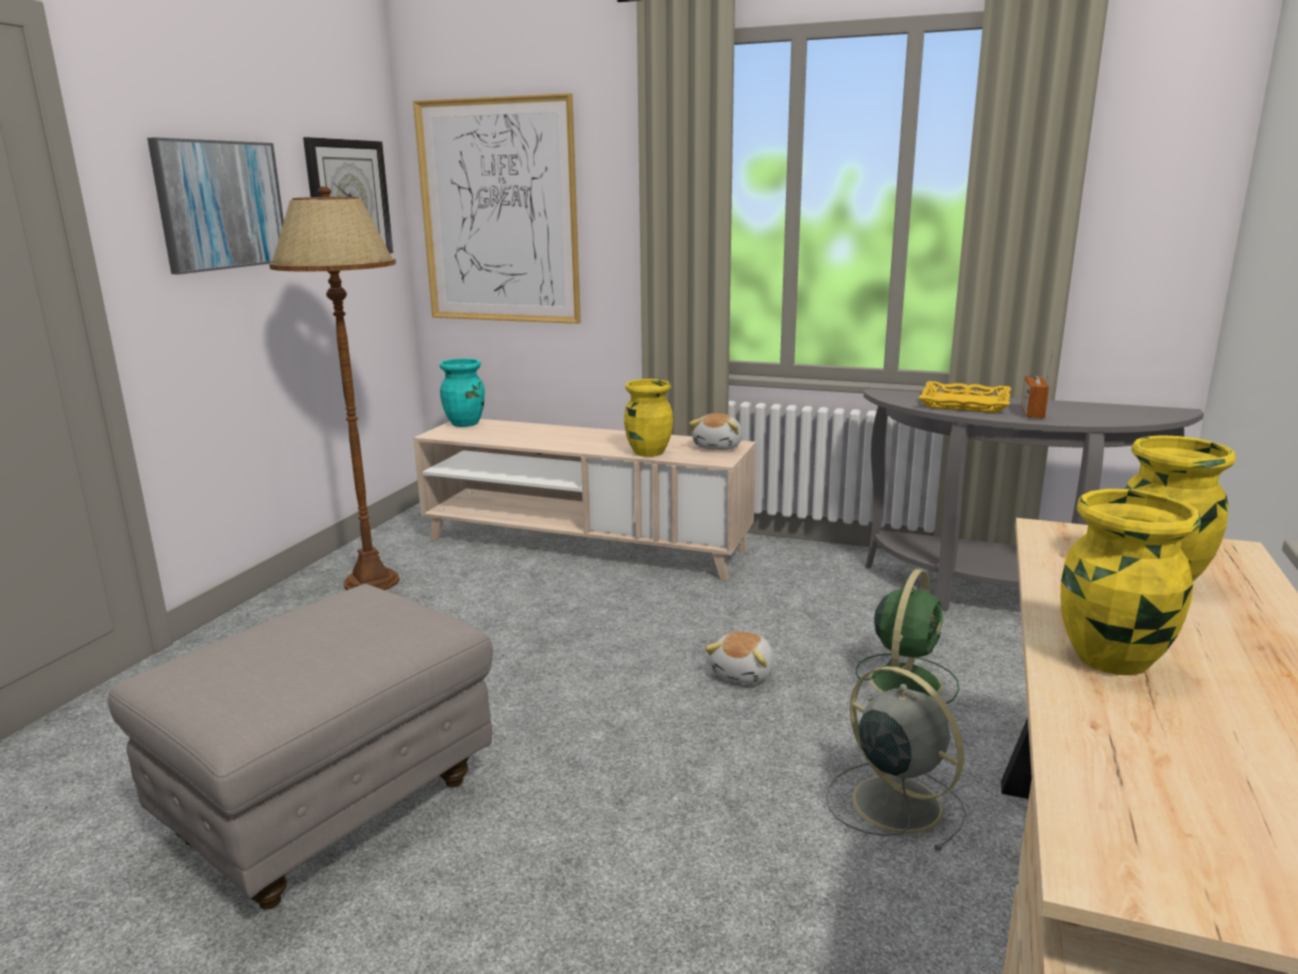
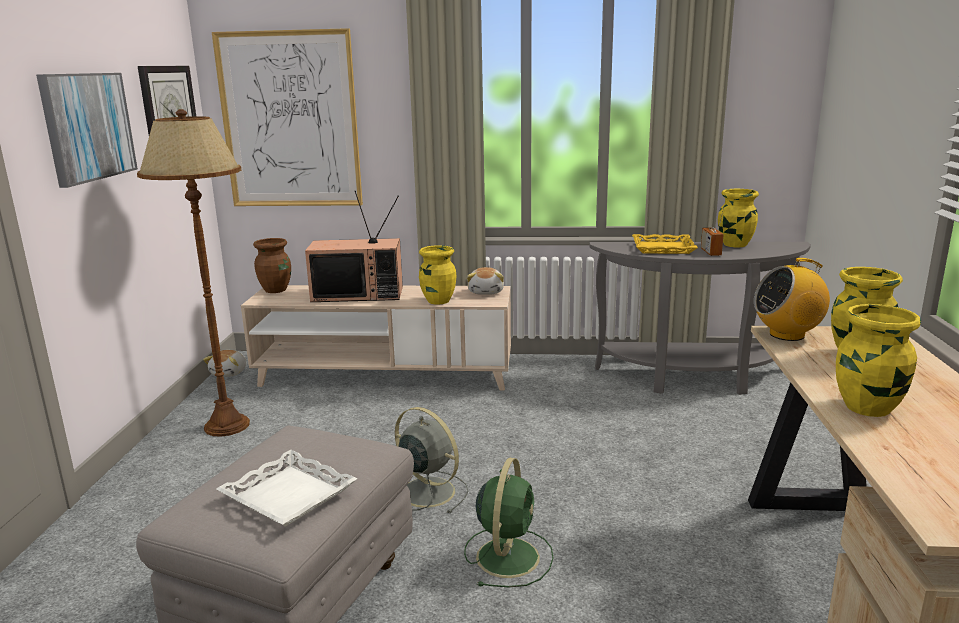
camera: 15 degrees left, 0 degrees up
turquoise vase [440,358,485,427] -> brown vase [253,238,291,293]
plush toy [705,631,775,684] -> plush toy moved to [203,350,246,377]
grey fan [826,666,966,851] -> grey fan moved to [395,407,468,513]
green fan [856,569,959,704] -> green fan moved to [464,458,553,587]
none -> white tray [216,450,358,527]
none -> television [305,191,403,302]
none -> yellow vase [718,189,759,247]
none -> radio [754,258,830,341]

